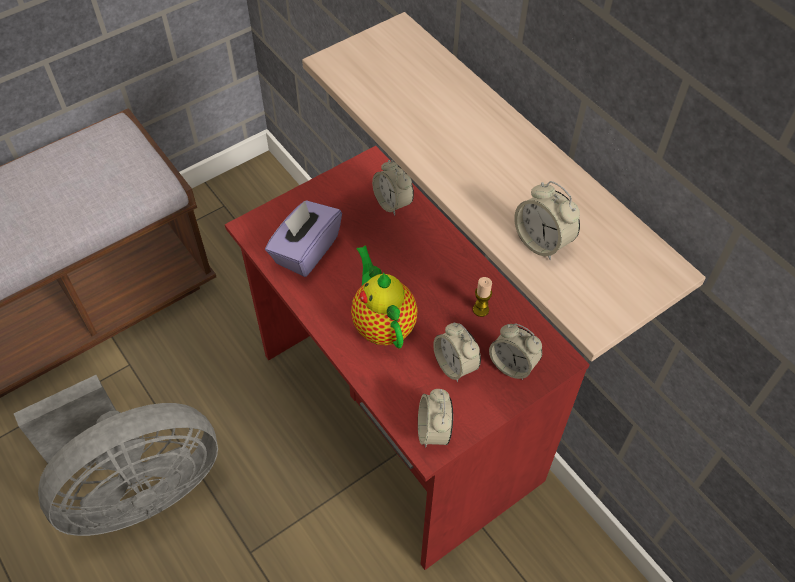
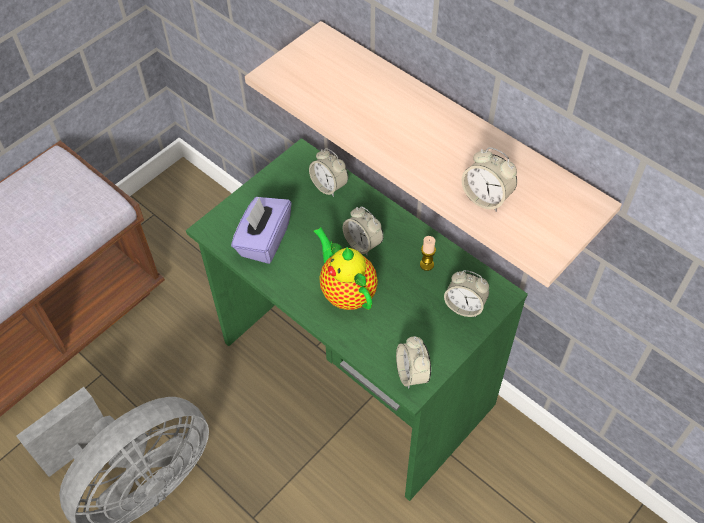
camera: 10 degrees left, 0 degrees up
red desk [225,146,590,570] -> green desk [186,138,528,501]
alarm clock [433,322,481,382] -> alarm clock moved to [343,206,384,256]

